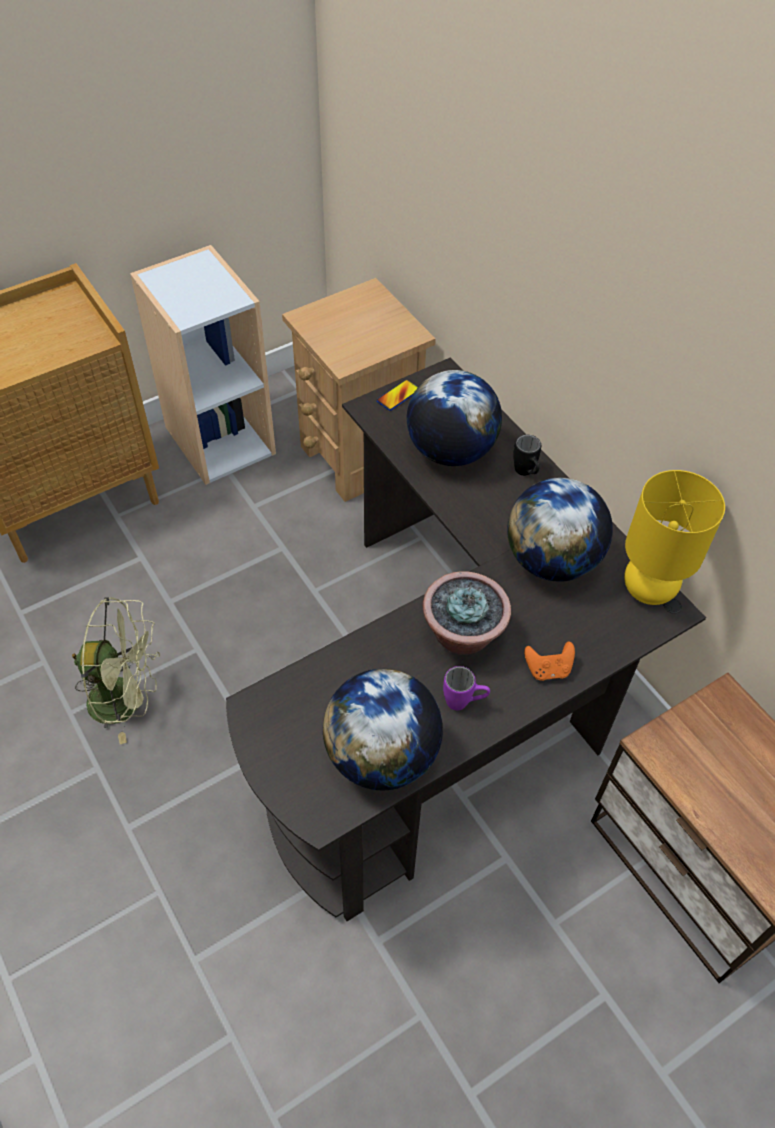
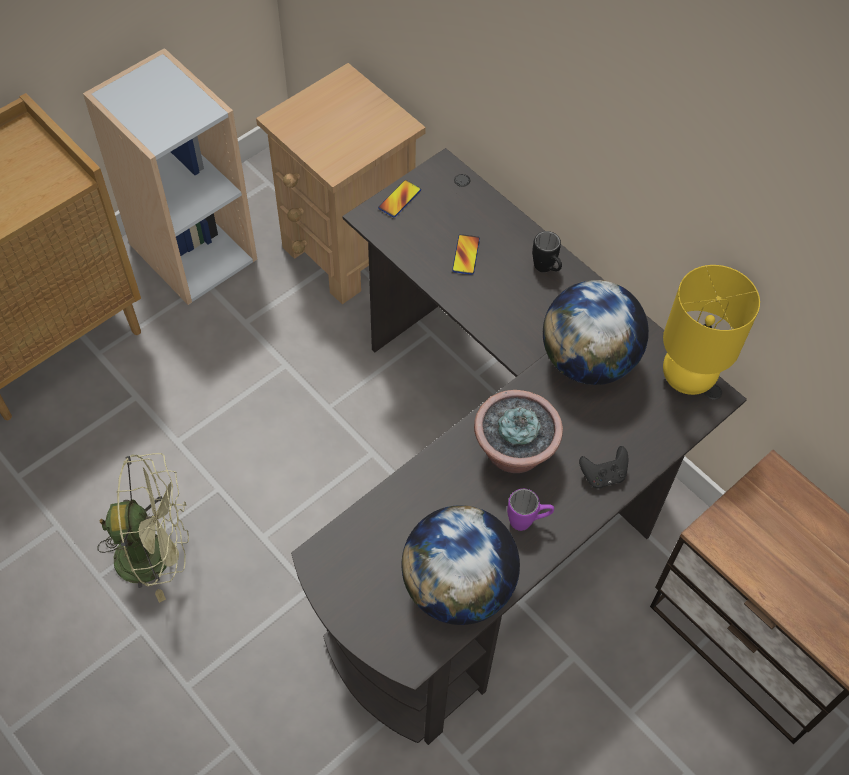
camera: 10 degrees left, 5 degrees up
globe [407,370,502,466] -> phone [452,234,480,275]
orange game controller [524,641,575,681] -> black game controller [579,446,628,488]

